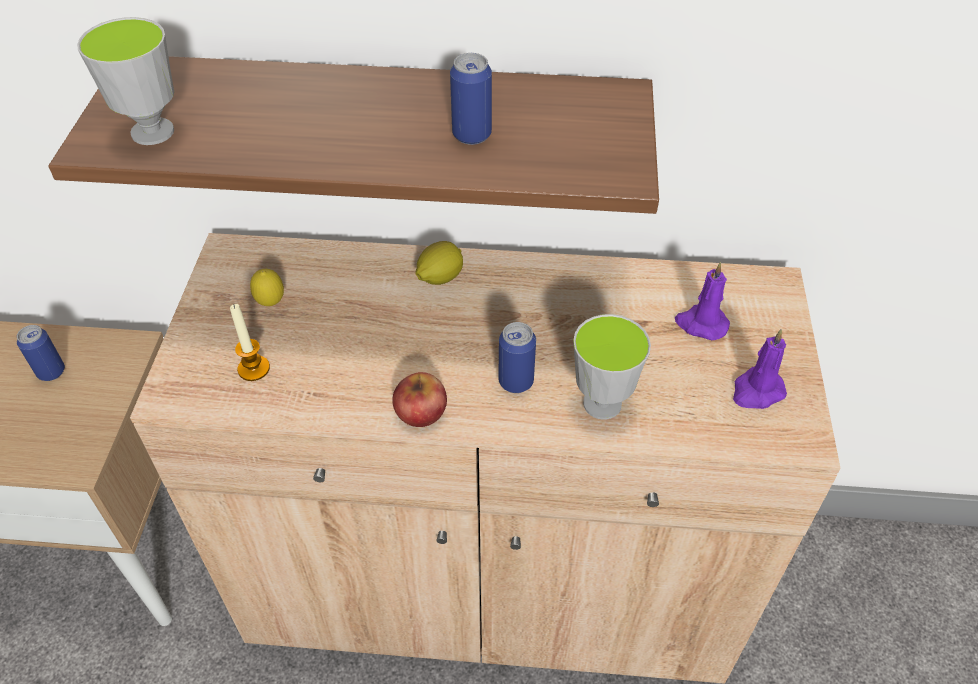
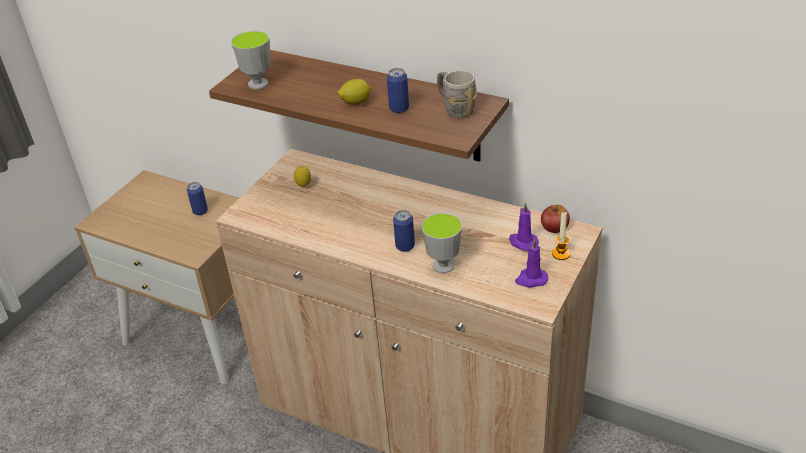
camera: 25 degrees right, 10 degrees down
candle [230,304,270,381] -> candle moved to [552,212,571,260]
apple [392,372,447,427] -> apple moved to [541,204,570,233]
lemon [415,241,463,285] -> lemon moved to [338,79,372,105]
none -> grey mug [437,70,477,118]

